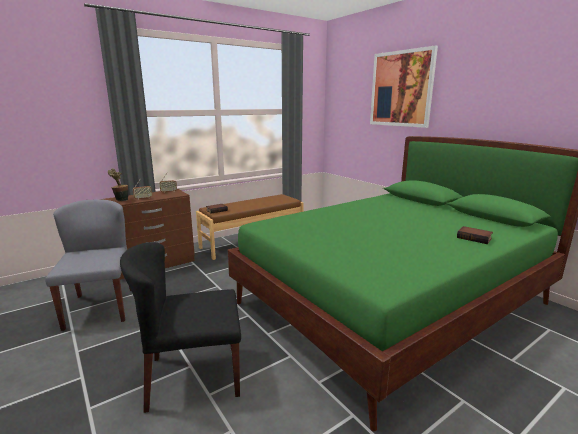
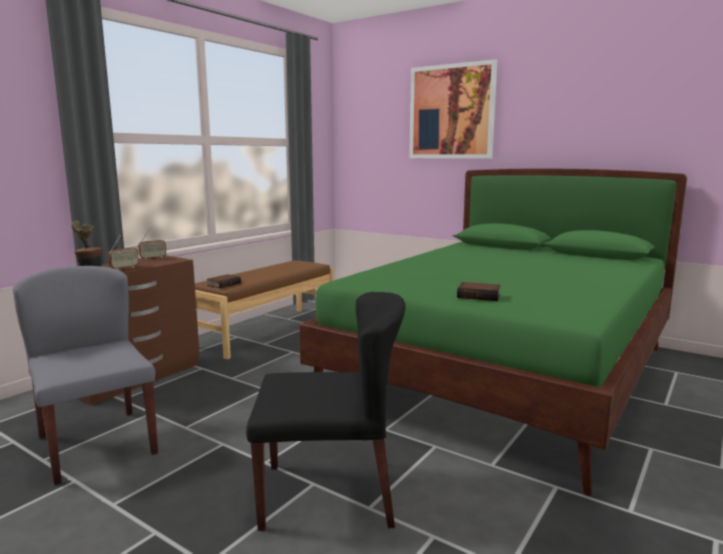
camera: 20 degrees left, 5 degrees down
black chair [120,242,241,413] -> black chair turned 150 degrees counterclockwise [246,292,406,531]
book [457,226,493,244] -> book moved to [457,282,501,301]

